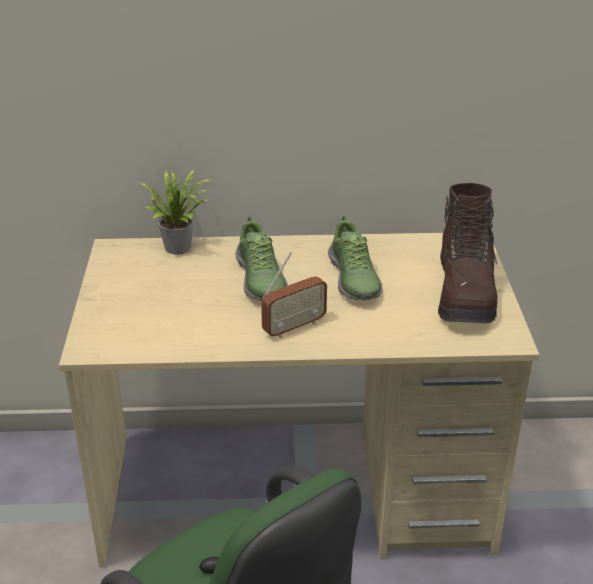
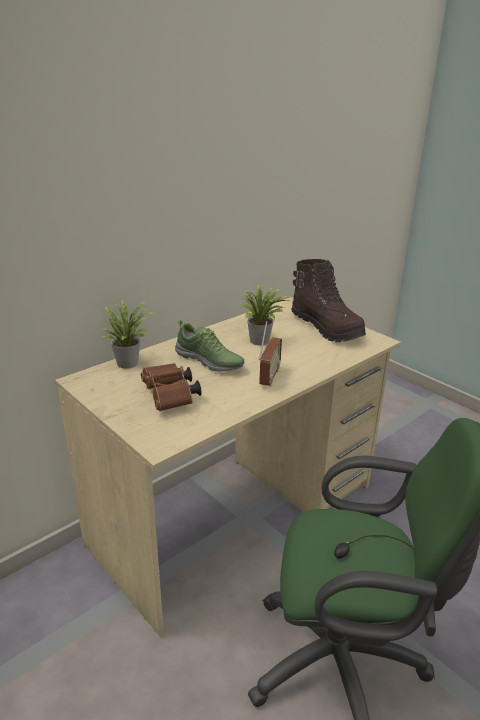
camera: 40 degrees left, 5 degrees down
shoe [328,215,382,301] -> potted plant [240,282,290,345]
none -> brown binoculars [141,363,202,411]

